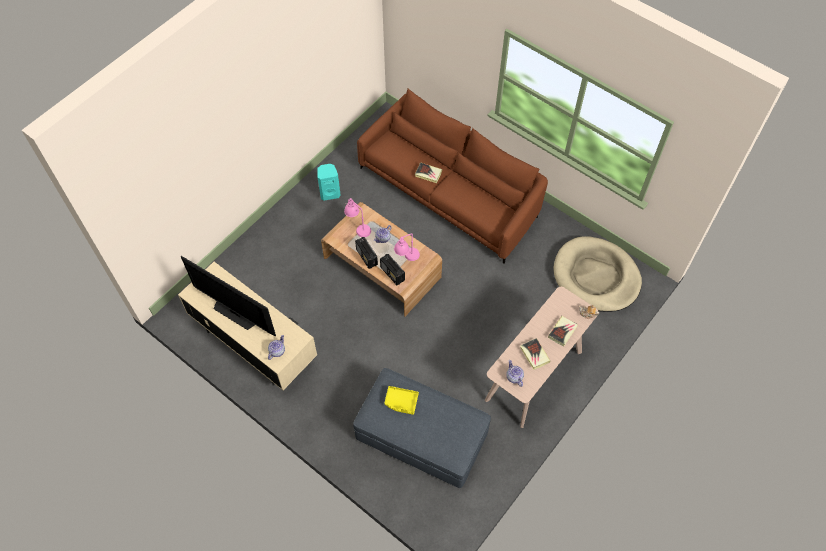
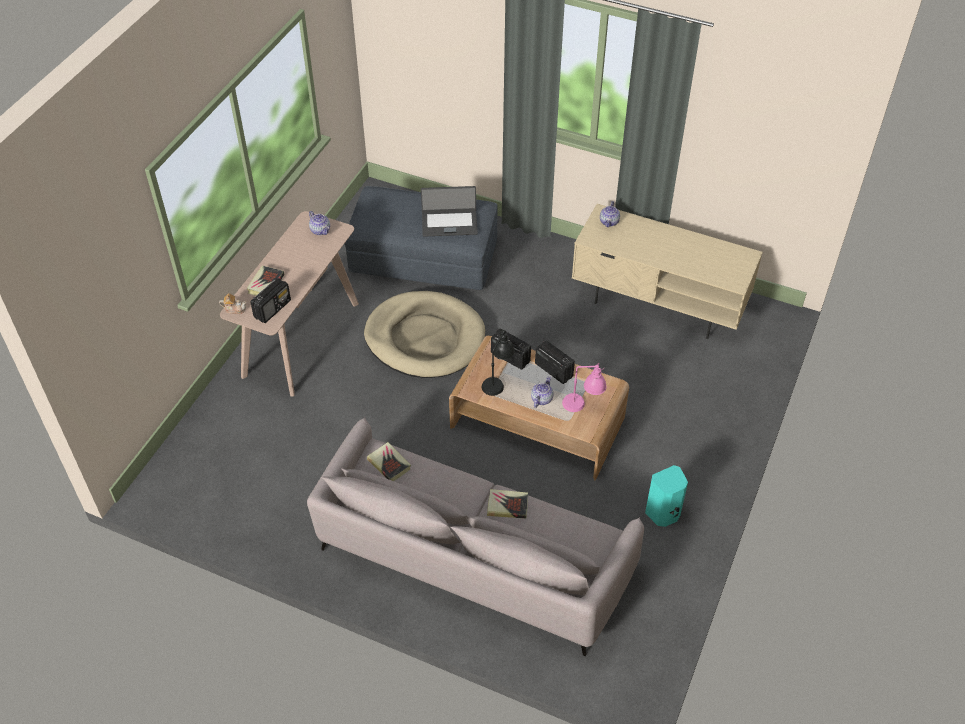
camera: 165 degrees right, 10 degrees down
television [181,256,276,336] -> none
brown sofa [357,89,548,264] -> grey sofa [307,417,644,656]
yellow tray [384,386,419,415] -> laptop [421,186,478,237]
pink table lamp [394,233,420,261] -> black table lamp [482,329,515,396]
book [520,338,551,370] -> book moved to [367,442,411,481]
beige dog bed [553,236,642,312] -> beige dog bed moved to [364,291,485,378]
none -> radio [250,278,291,323]

